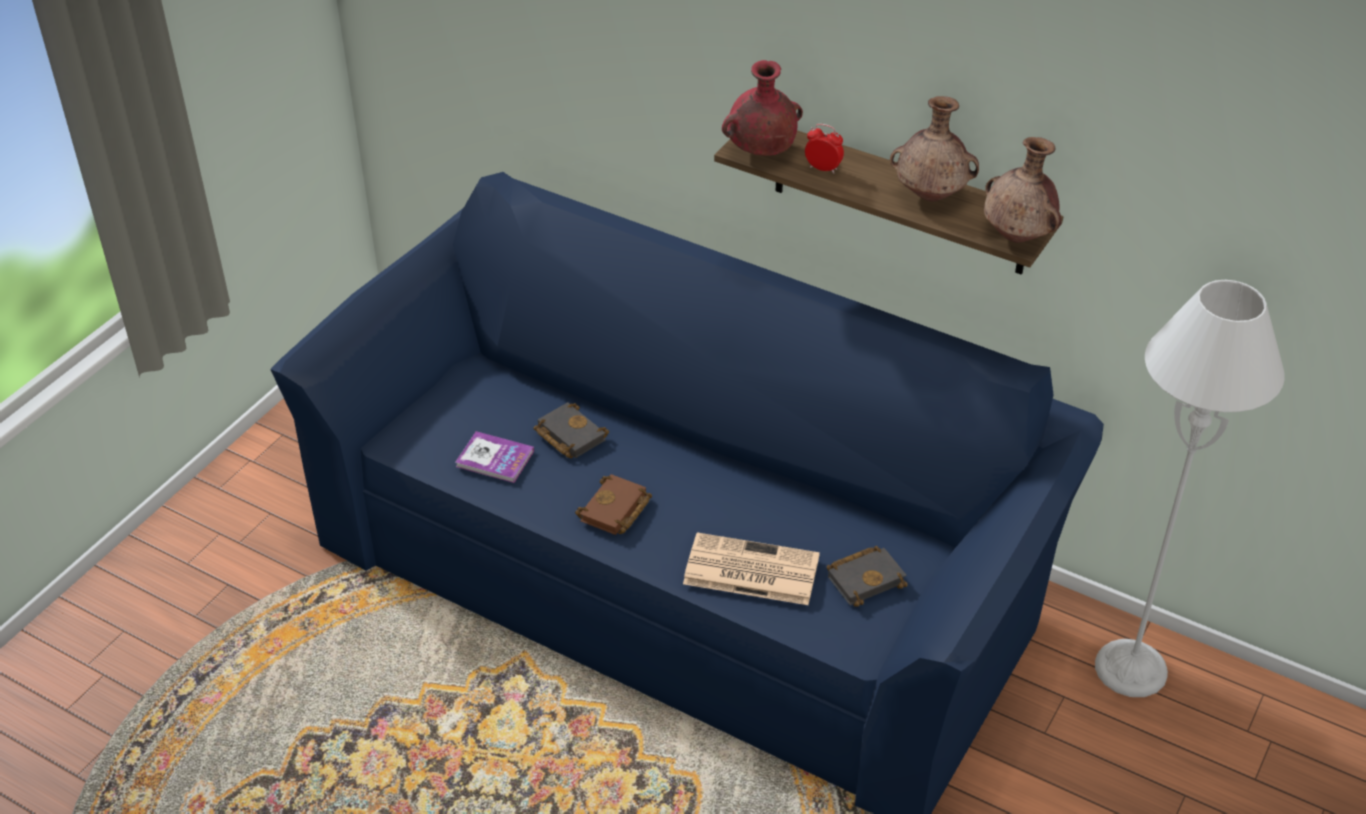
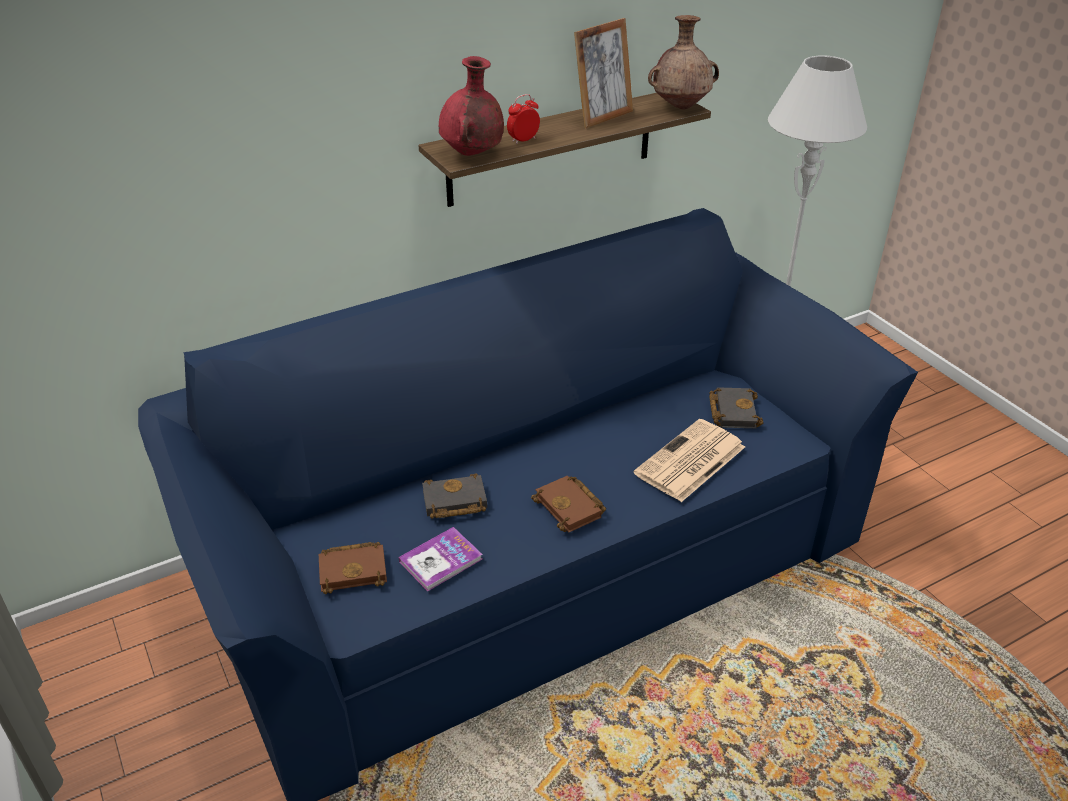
camera: 60 degrees left, 5 degrees down
brown vase [890,96,979,202] -> picture frame [574,18,633,128]
none -> brown book [319,542,387,594]

